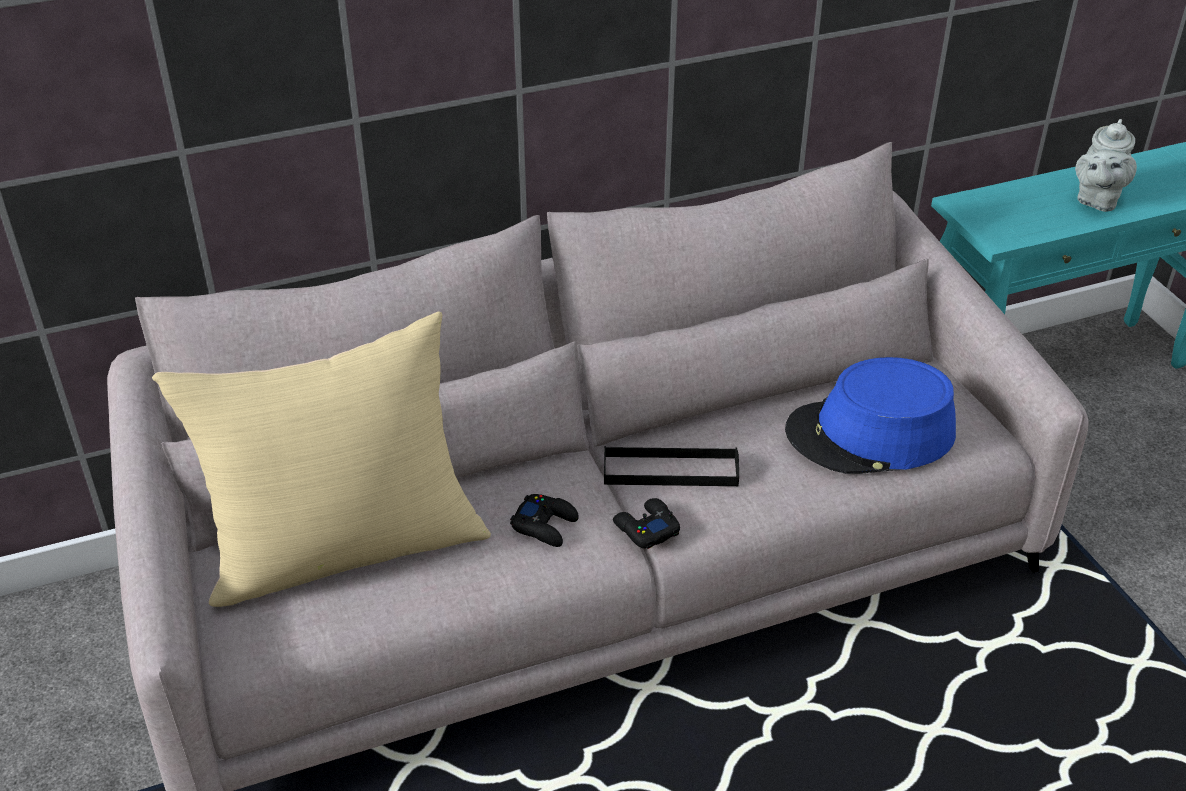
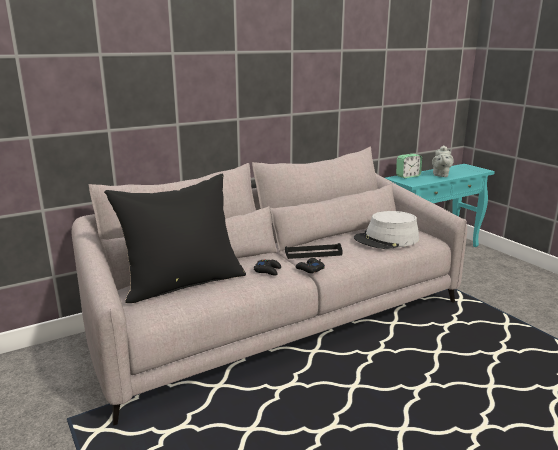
camera: 10 degrees left, 20 degrees down
beige pillow [152,312,491,607] -> black pillow [104,174,246,303]
blue hat [785,357,956,474] -> grey hat [354,211,419,249]
none -> alarm clock [396,154,422,178]

